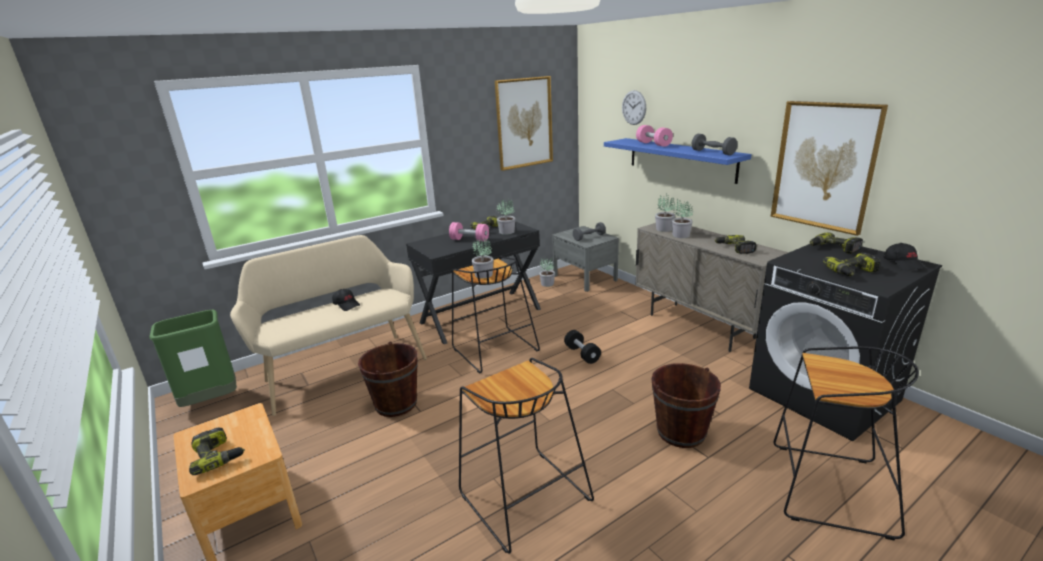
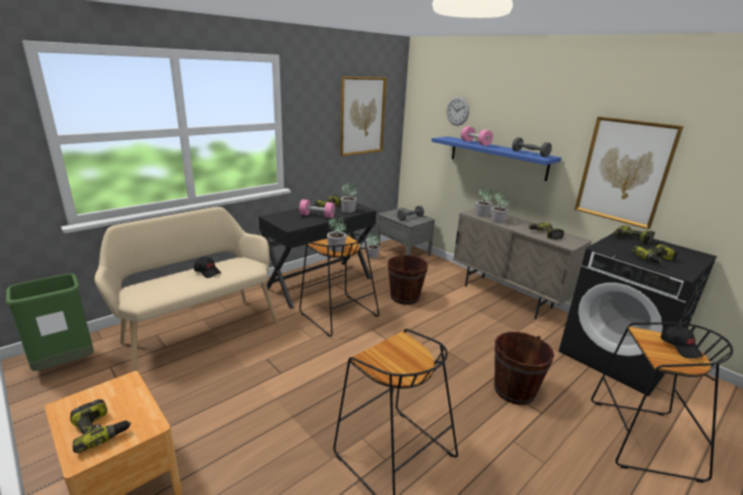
camera: 10 degrees left, 0 degrees up
brown bucket [358,341,418,417] -> brown bucket moved to [388,254,428,305]
black dumbbell [564,330,601,364] -> none
black cap [884,243,925,271] -> black cap moved to [661,325,704,359]

